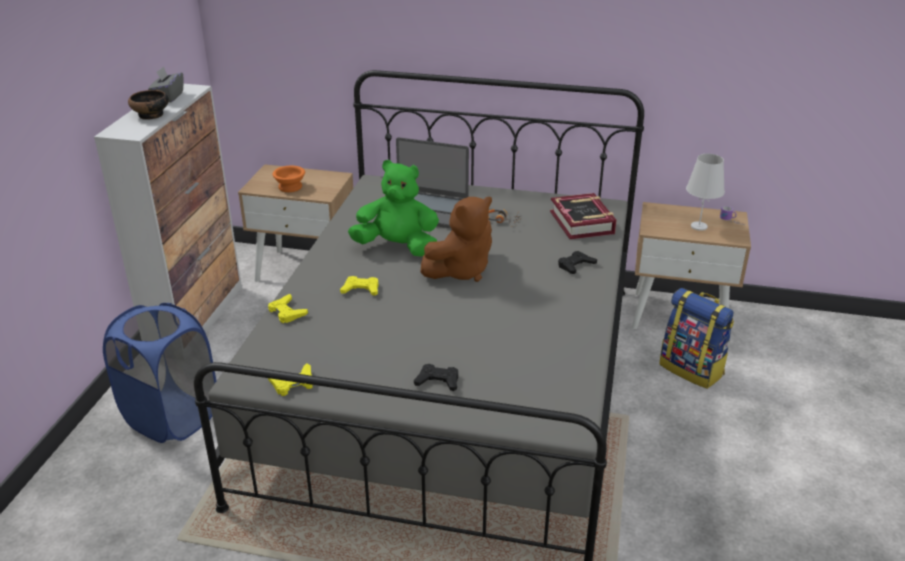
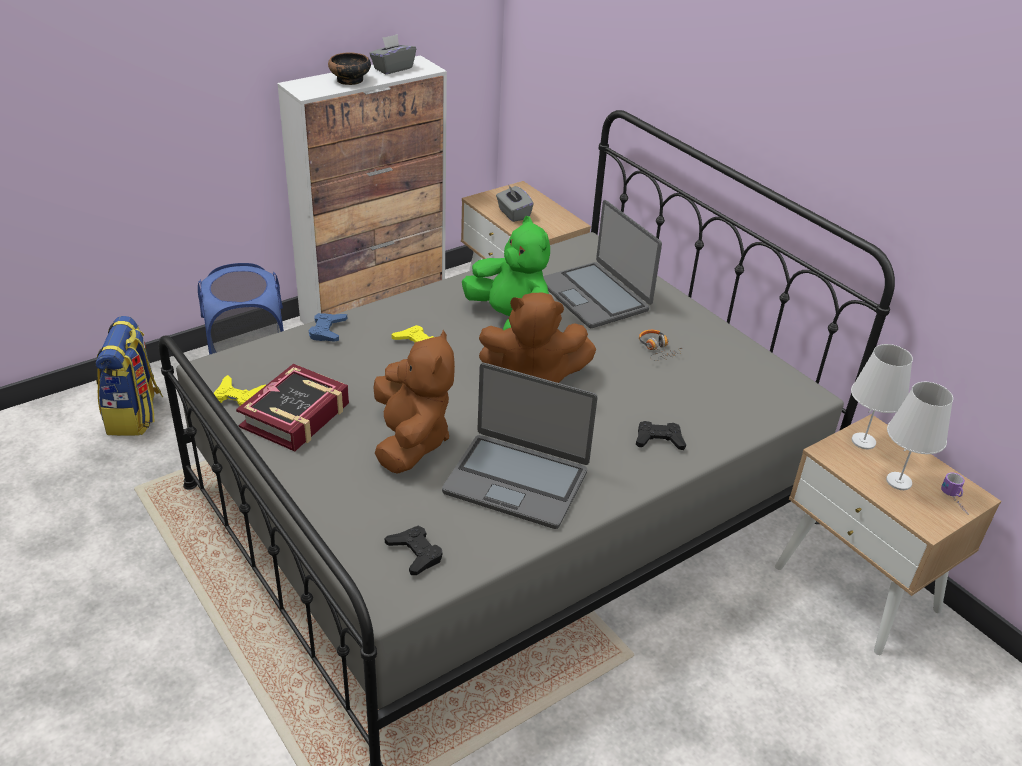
camera: 40 degrees right, 5 degrees up
yellow game controller [268,294,308,323] -> blue game controller [309,313,347,342]
orange bowl [272,165,305,192] -> grey tissue box [496,184,534,222]
black game controller [414,364,458,391] -> black game controller moved to [385,526,443,575]
book [550,193,617,240] -> book moved to [236,364,349,452]
backpack [659,288,734,389] -> backpack moved to [96,316,163,436]
none -> brown plush toy [373,330,455,474]
none -> laptop [442,363,597,529]
none -> white table lamp [851,344,913,450]

